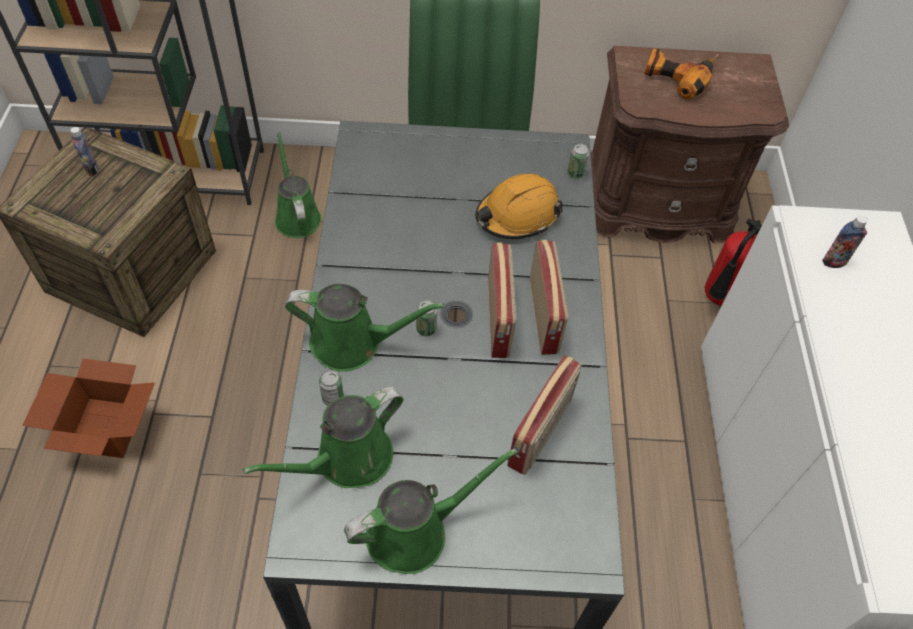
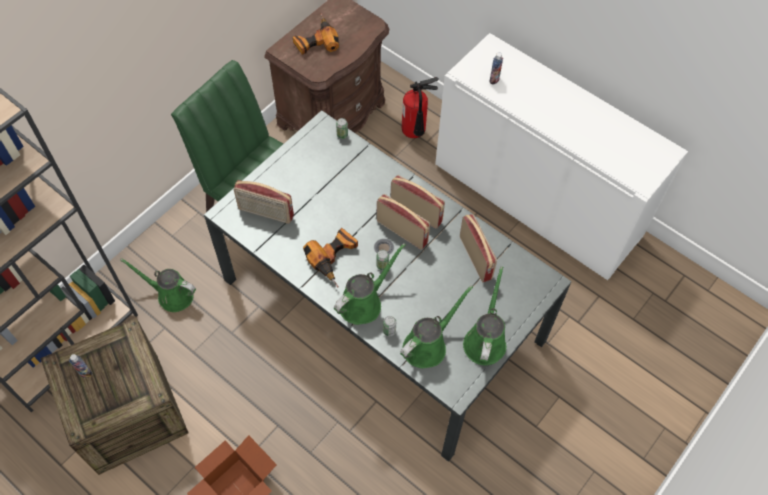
camera: 50 degrees left, 5 degrees up
green watering can [243,387,403,488] -> green watering can turned 135 degrees counterclockwise [400,285,473,368]
orange hard hat [475,174,562,239] -> none
none -> radio [234,180,294,224]
none -> power drill [303,228,358,287]

